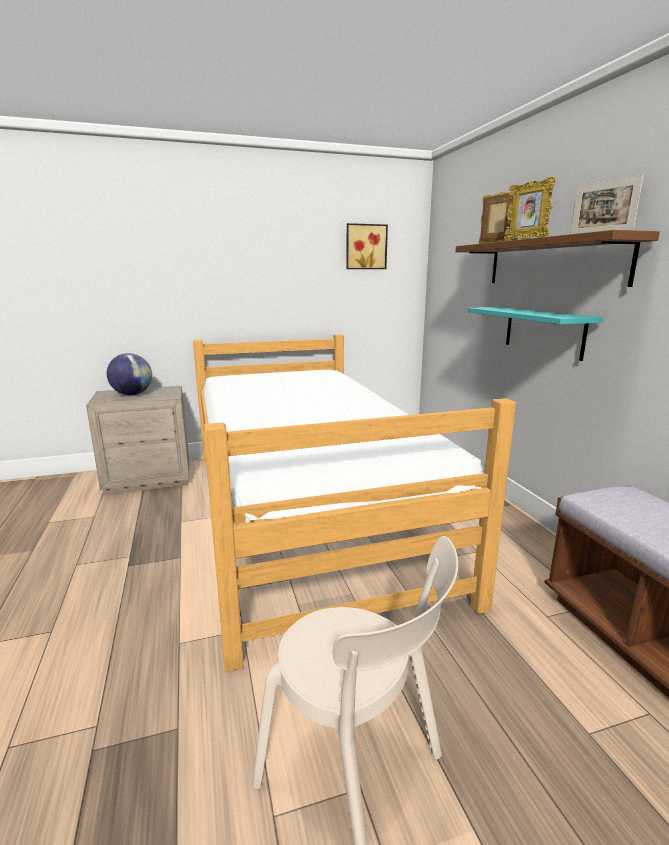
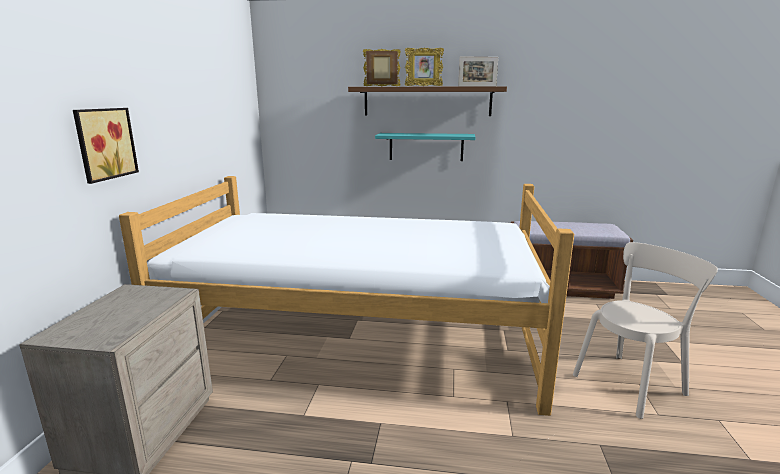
camera: 65 degrees left, 0 degrees up
globe [107,353,152,395] -> none
picture [346,223,388,269] -> picture moved to [73,108,139,184]

